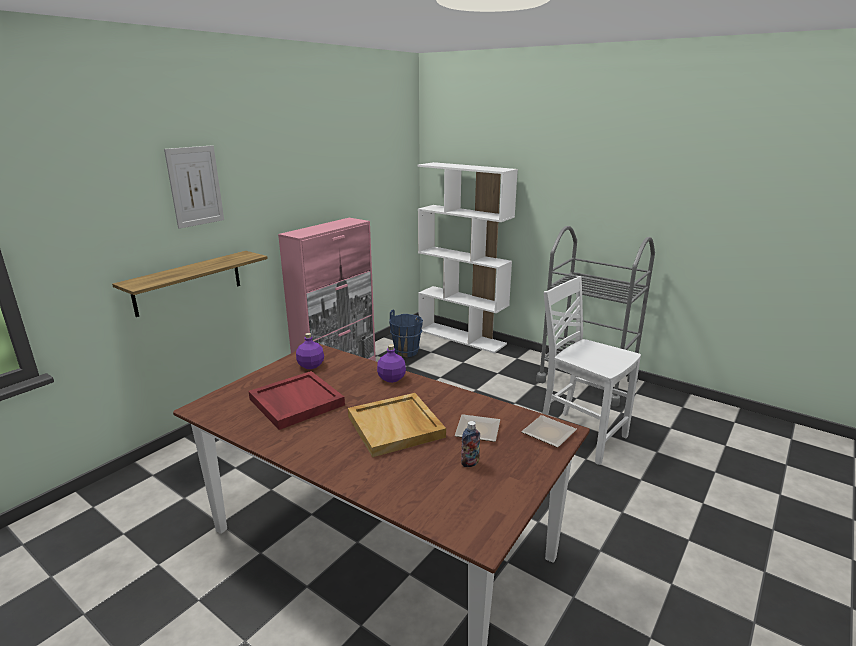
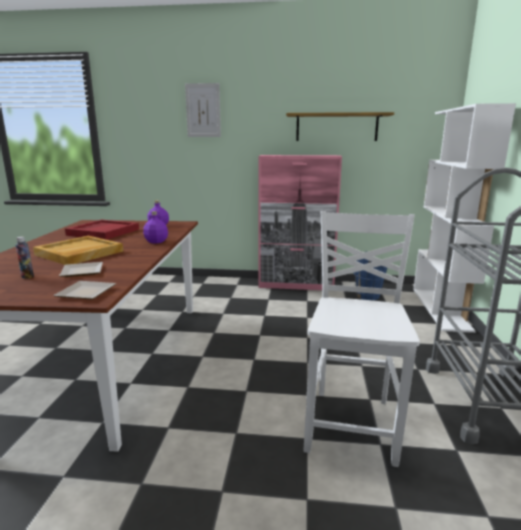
camera: 60 degrees right, 5 degrees down
shelf [112,251,268,317] -> shelf moved to [286,112,394,141]

